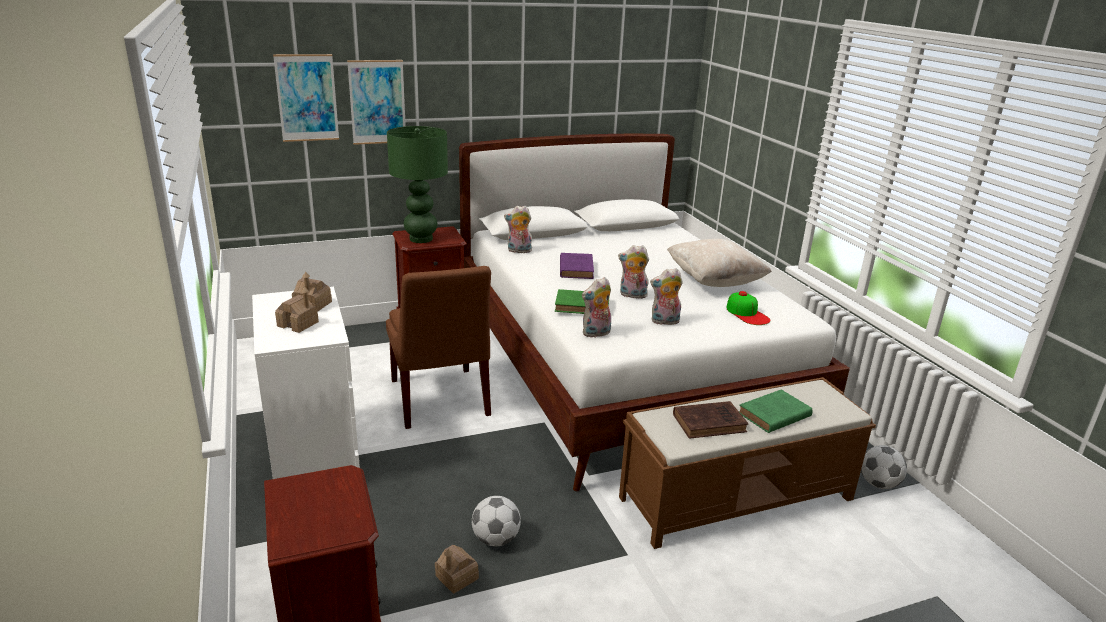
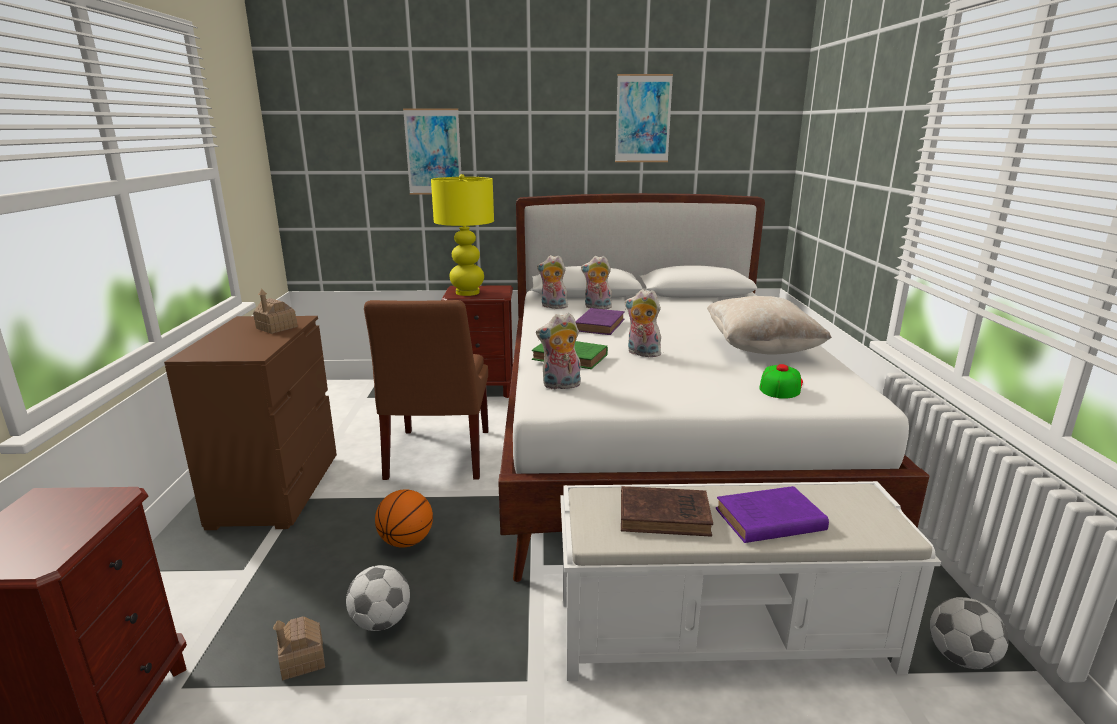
camera: 20 degrees right, 5 degrees down
white dresser [252,287,360,479] -> brown dresser [164,316,337,530]
picture [273,54,339,142] -> picture moved to [615,74,673,162]
toy house [275,287,319,333] -> none
green table lamp [387,126,448,243] -> yellow table lamp [431,174,494,296]
brown bench [619,377,876,549] -> white bench [560,481,941,681]
plush toy [650,268,683,325] -> plush toy moved to [581,256,612,309]
cap [726,291,770,325] -> cap turned 150 degrees counterclockwise [759,364,803,399]
green book [739,390,813,433] -> purple book [716,486,829,543]
none -> basketball [375,489,433,548]

